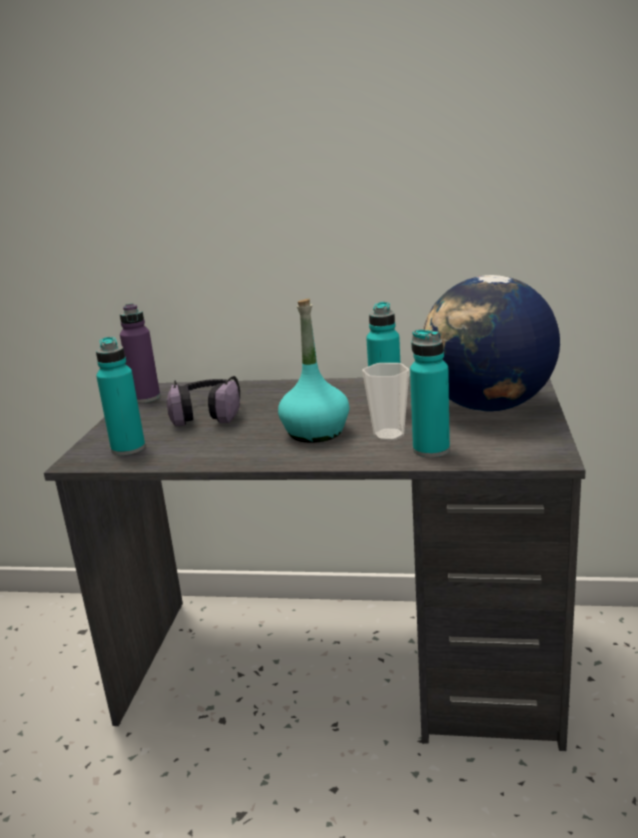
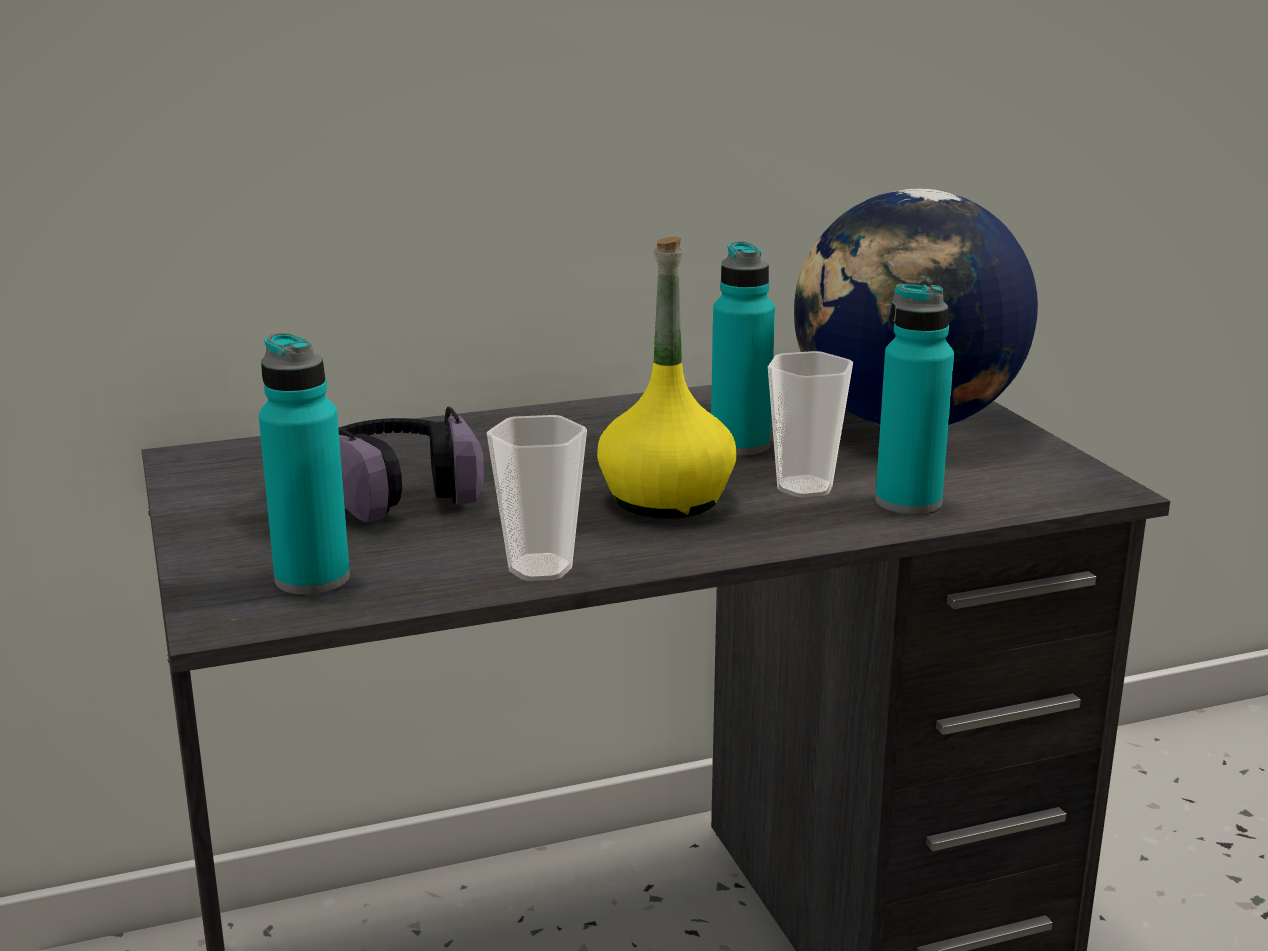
camera: 30 degrees left, 0 degrees up
purple bottle [120,303,160,403] -> none
turquoise bottle [278,299,350,443] -> yellow bottle [597,236,737,518]
none -> cup [487,415,587,581]

